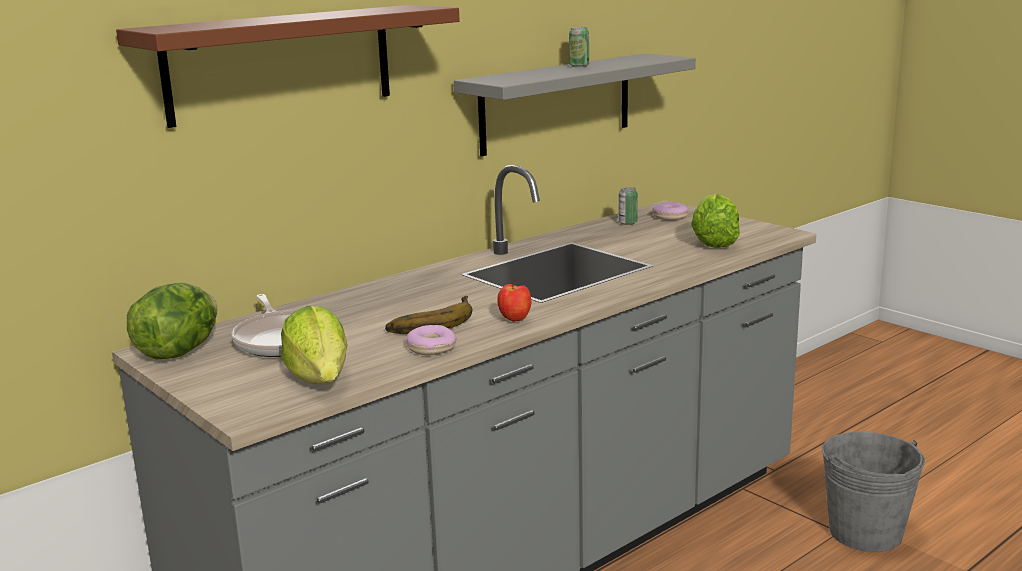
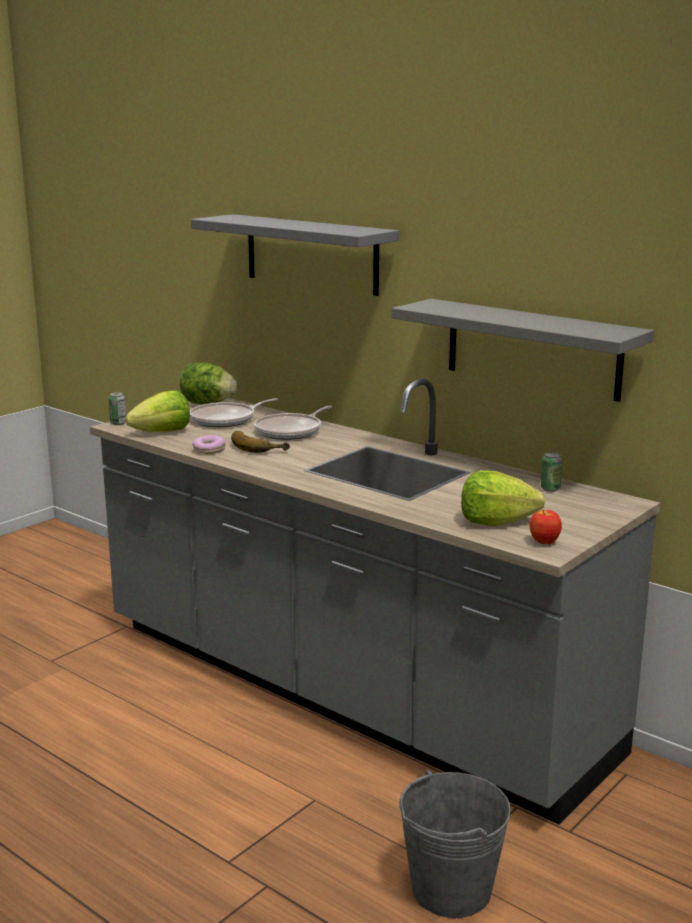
camera: 80 degrees right, 0 degrees up
brown shelf [116,5,460,128] -> grey shelf [191,214,399,296]
apple [497,284,532,322] -> apple moved to [530,510,562,544]
can [569,27,589,67] -> can moved to [109,392,126,425]
donut [652,202,688,220] -> none
none -> frying pan [254,405,332,440]

